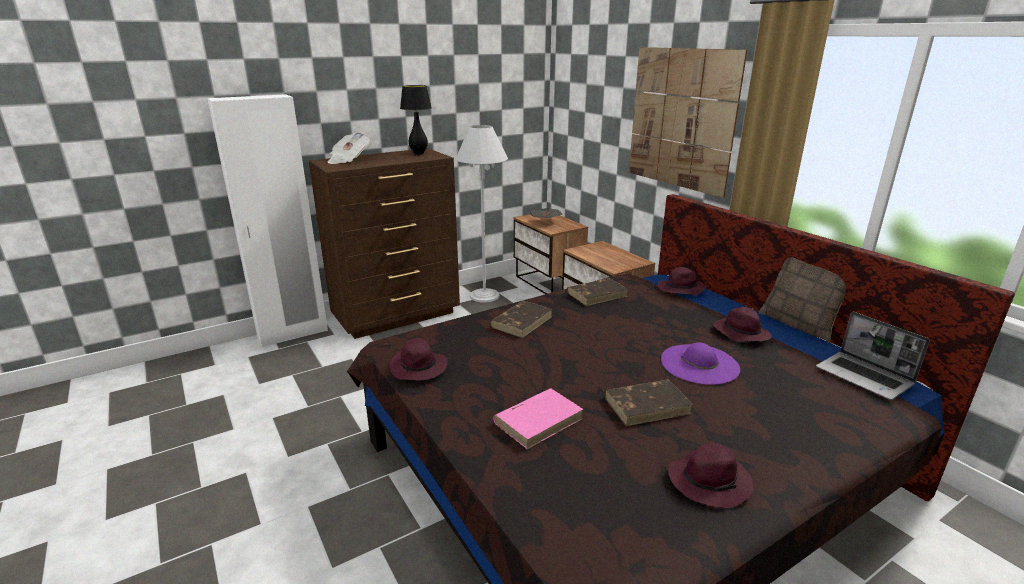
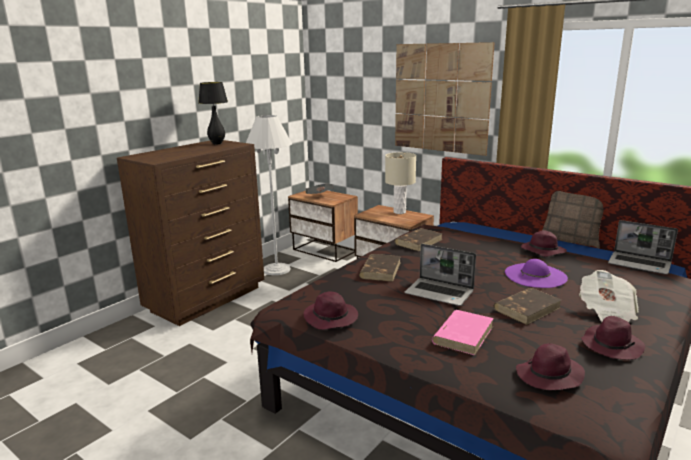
camera: 20 degrees left, 5 degrees down
white wardrobe [207,94,328,347] -> none
newspaper [328,132,370,164] -> newspaper moved to [579,270,638,322]
purple hat [657,267,706,296] -> purple hat moved to [516,343,585,390]
none -> beige table lamp [385,152,416,214]
none -> laptop [405,244,476,306]

